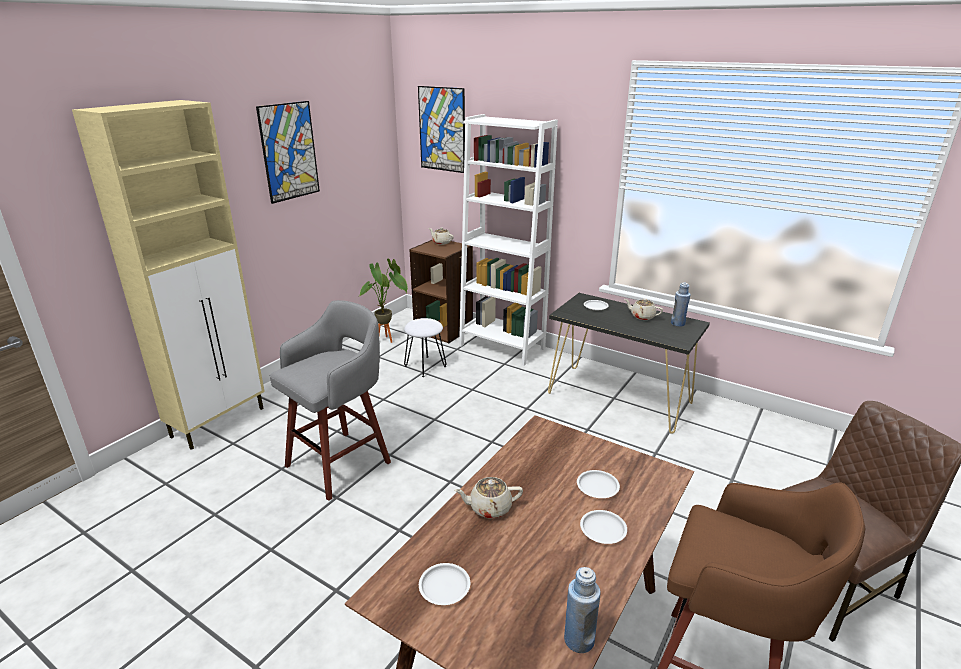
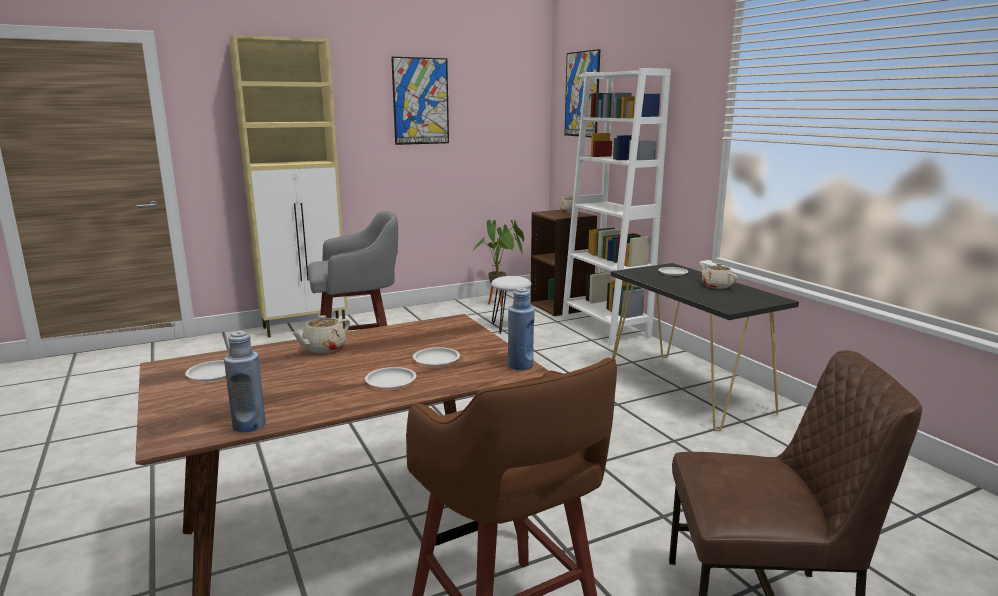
camera: 30 degrees right, 10 degrees down
beige teapot [454,477,523,518] -> beige teapot turned 75 degrees counterclockwise [291,315,350,353]
blue bottle [671,282,691,327] -> blue bottle moved to [508,288,535,370]

